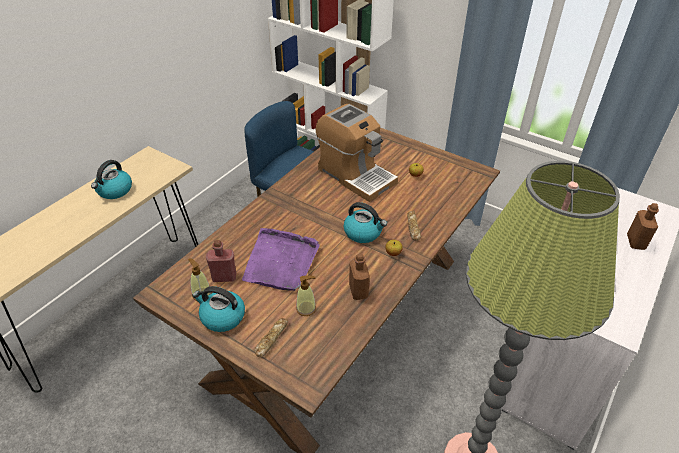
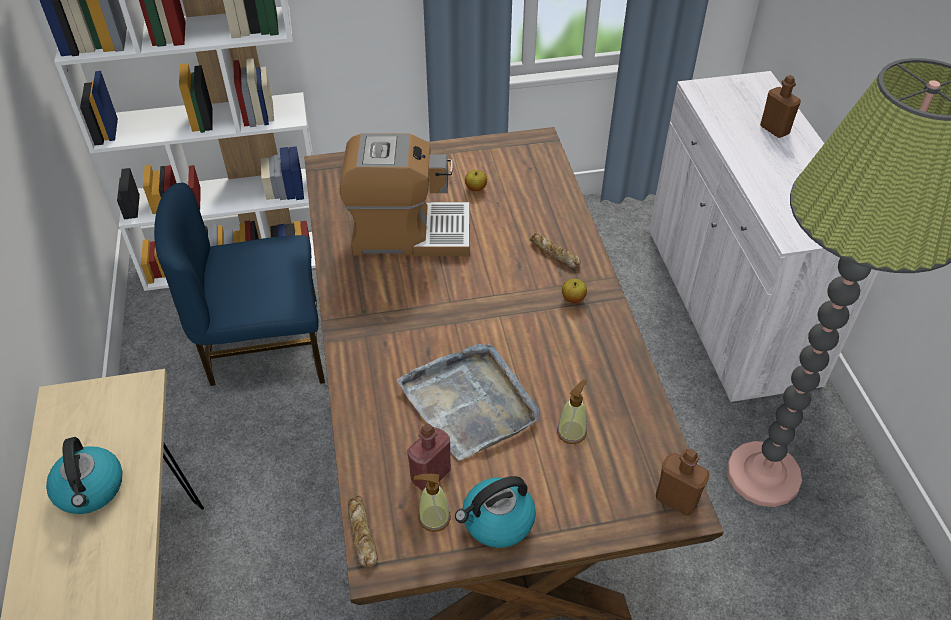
camera: 45 degrees left, 5 degrees up
purple tray [242,228,320,291] -> grey tray [397,344,539,461]
bread [255,318,288,357] -> bread moved to [348,496,378,568]
kettle [344,202,387,243] -> none
brown bottle [349,253,370,300] -> brown bottle moved to [656,449,709,516]

